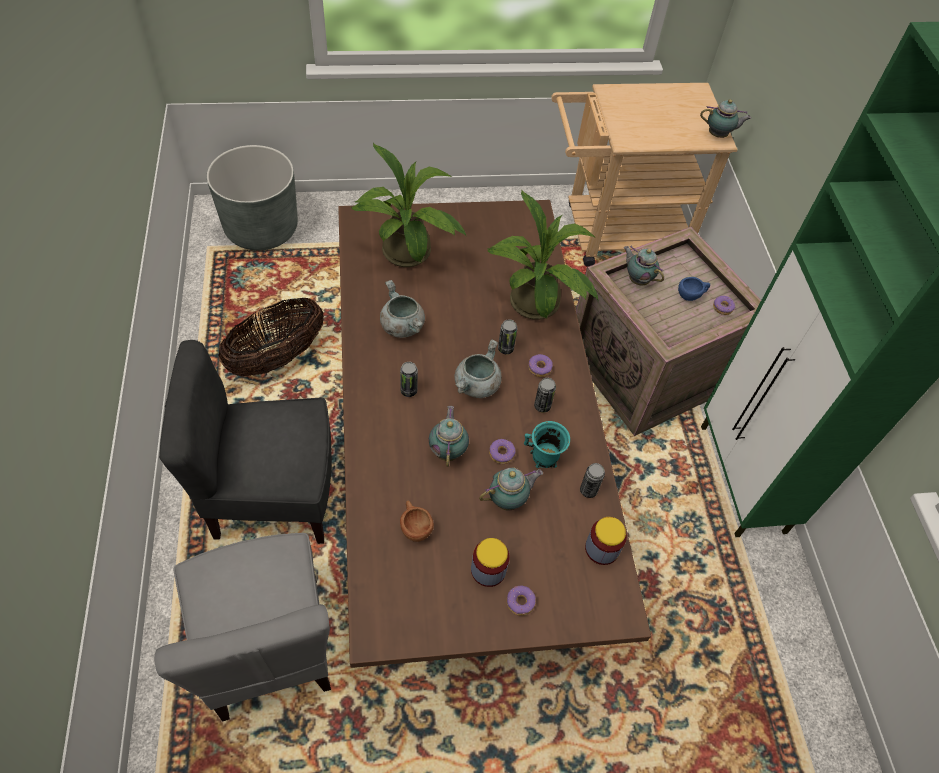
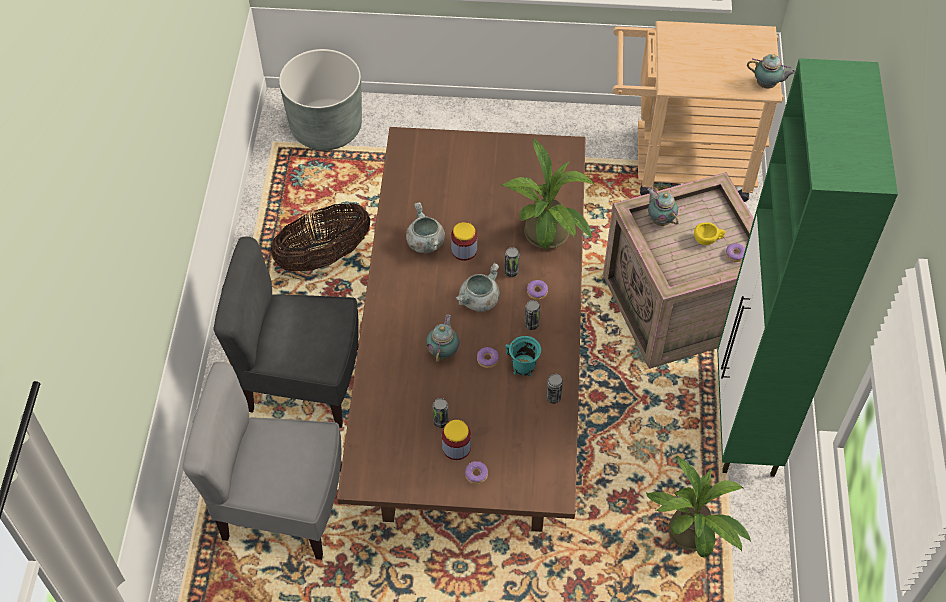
camera: 15 degrees right, 0 degrees up
grey chair [154,533,331,722] -> grey chair turned 105 degrees clockwise [182,362,342,560]
potted plant [351,143,467,267] -> potted plant moved to [646,456,751,558]
can [400,362,418,397] -> can moved to [433,398,449,428]
brown cup [400,500,434,542] -> none
teapot [479,467,543,511] -> none
jar [585,517,627,565] -> jar moved to [451,222,477,261]
blue cup [678,277,710,301] -> yellow cup [694,223,726,245]

